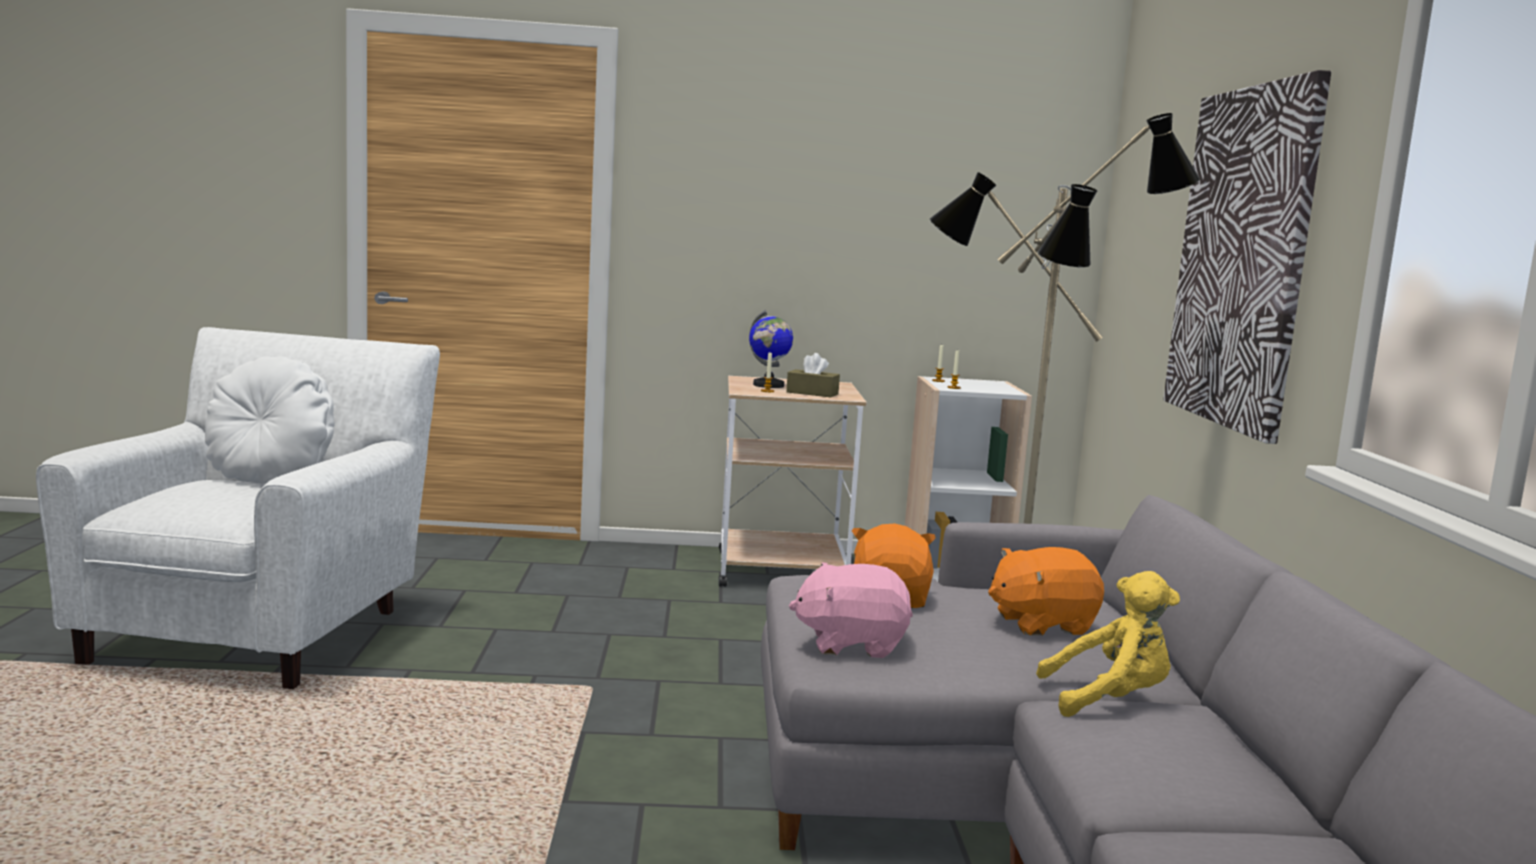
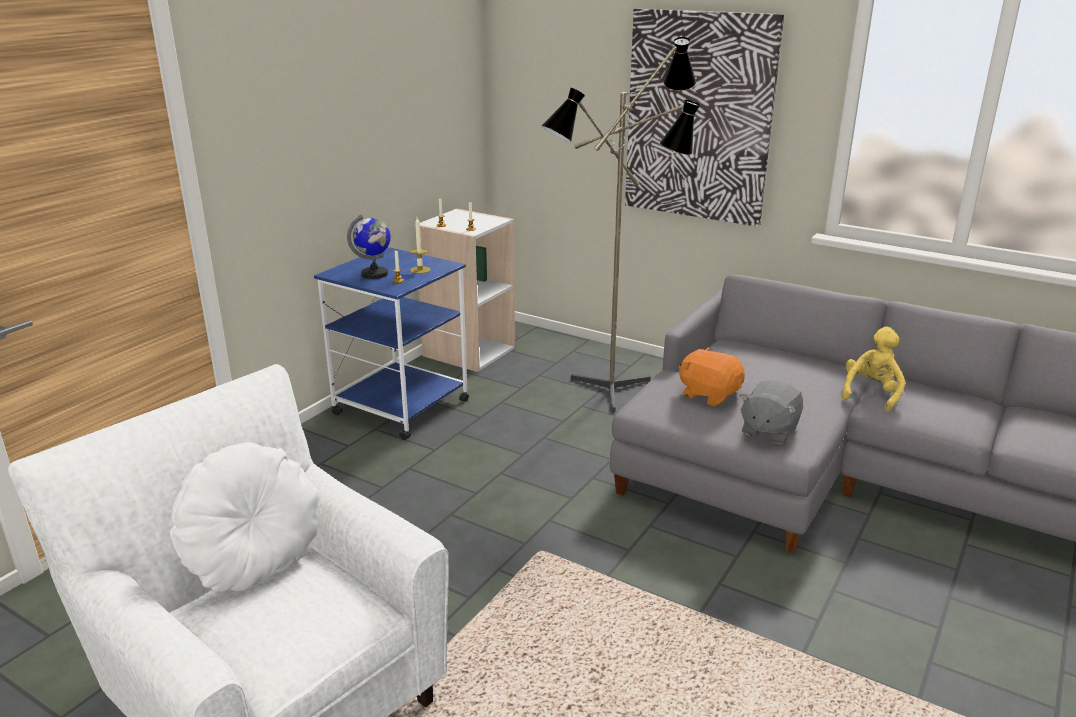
camera: 55 degrees left, 15 degrees up
beige cart [718,376,867,587] -> blue cart [314,247,469,440]
brown tissue box [786,353,840,397] -> candle [410,218,431,274]
pink plush toy [789,562,913,658] -> grey plush toy [740,380,803,444]
orange plush toy [988,547,1104,636] -> none

